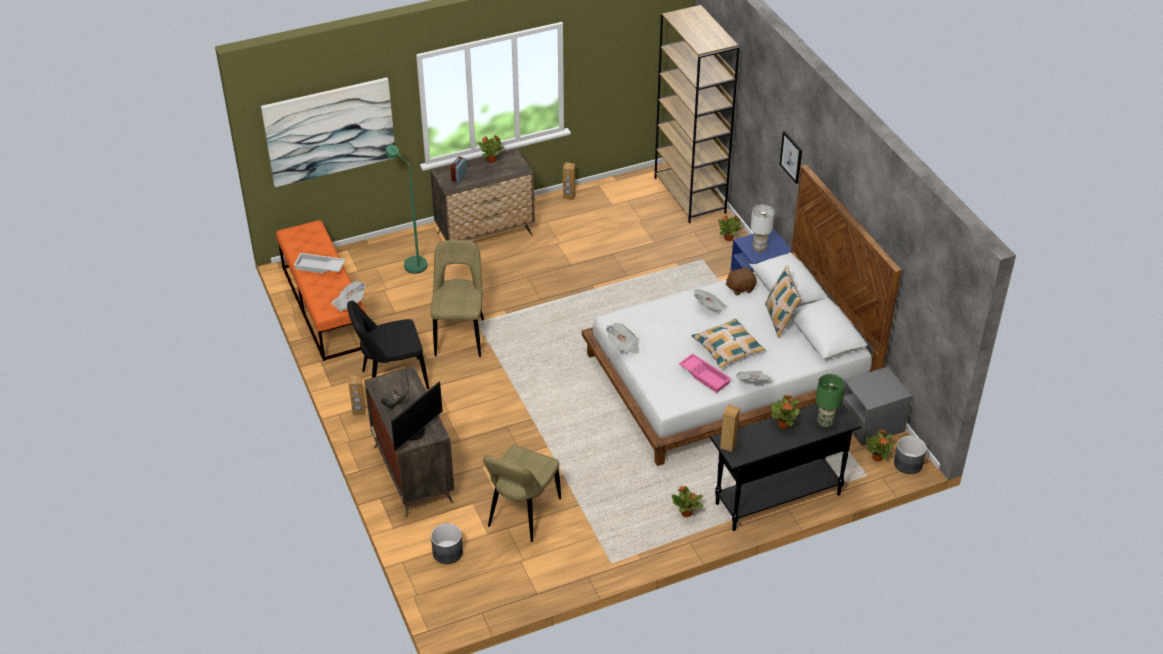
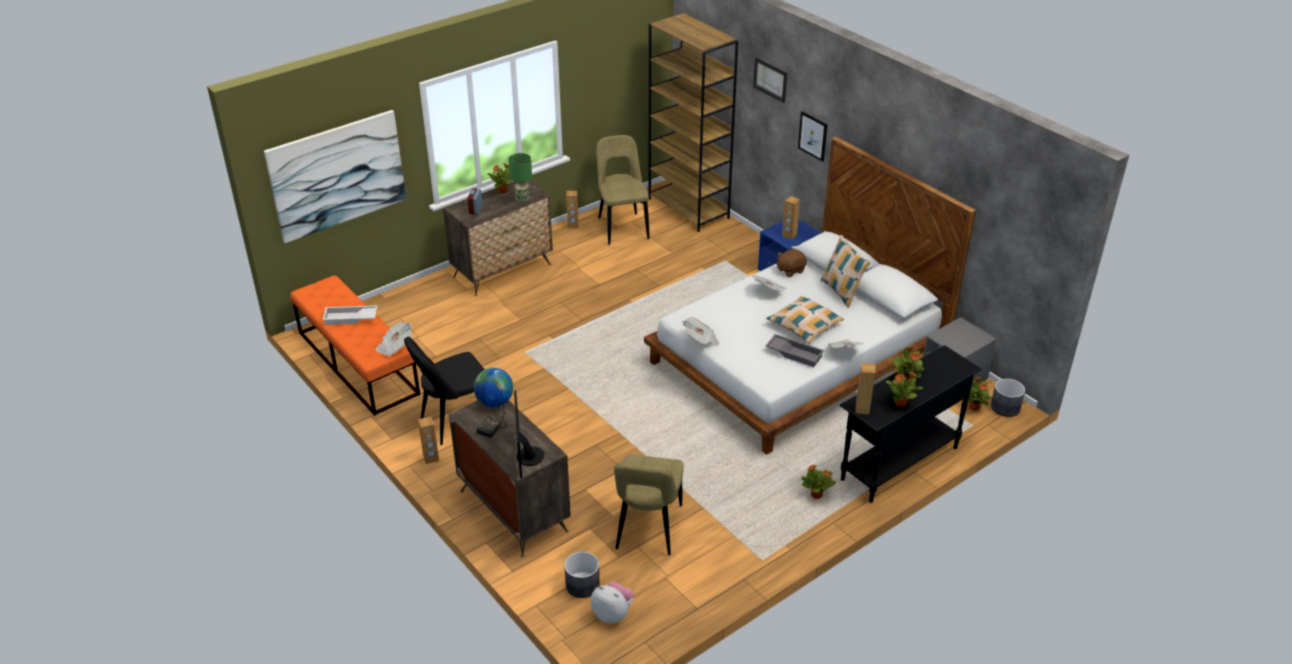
camera: 15 degrees left, 5 degrees down
green floor lamp [385,145,427,274] -> none
monitor [391,381,443,450] -> monitor turned 150 degrees clockwise [514,390,544,478]
beige chair [431,240,484,357] -> beige chair moved to [596,135,649,245]
pink tray [679,353,732,393] -> grey tray [766,334,824,367]
potted plant [718,215,742,241] -> potted plant moved to [886,372,923,407]
white table lamp [751,205,775,252] -> brown speaker [782,196,800,239]
green table lamp [816,374,845,427] -> green table lamp moved to [508,153,532,203]
none -> globe [474,368,513,407]
none -> plush toy [591,582,634,623]
none -> picture [753,57,787,103]

